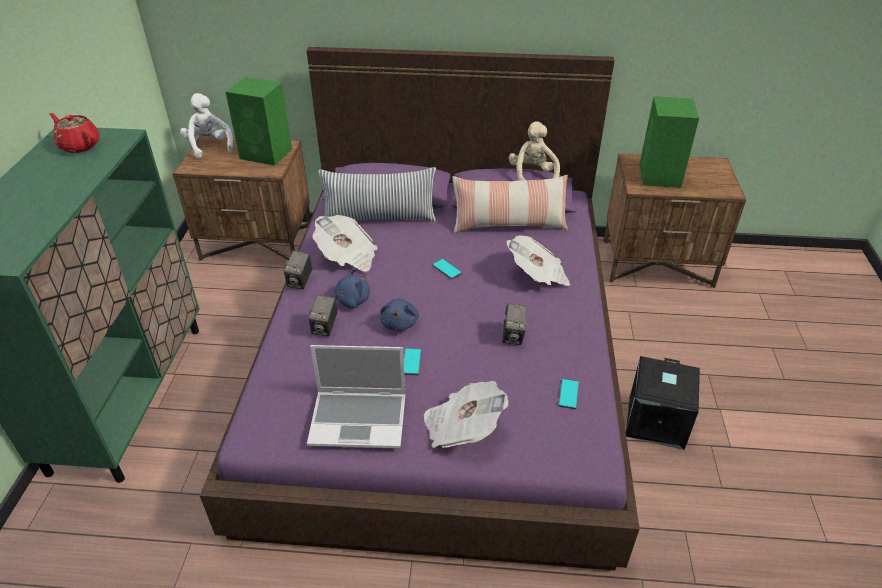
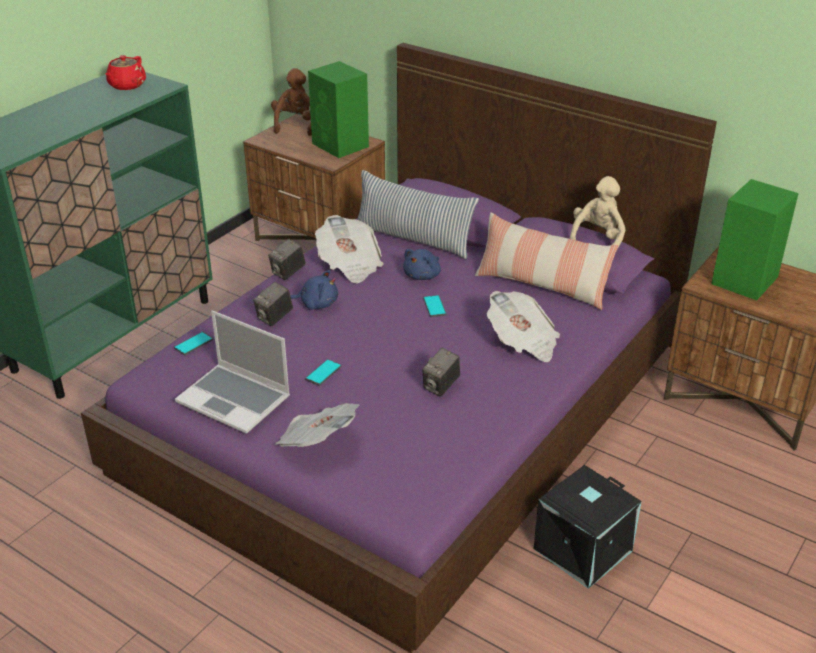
camera: 30 degrees right, 5 degrees down
red teapot [49,113,100,153] -> red teapot turned 135 degrees counterclockwise [105,55,146,90]
white plush toy [180,93,233,158] -> brown plush toy [271,68,312,136]
blue plush toy [381,298,419,331] -> blue plush toy moved to [403,249,441,280]
phone [558,378,579,409] -> phone moved to [174,331,213,355]

